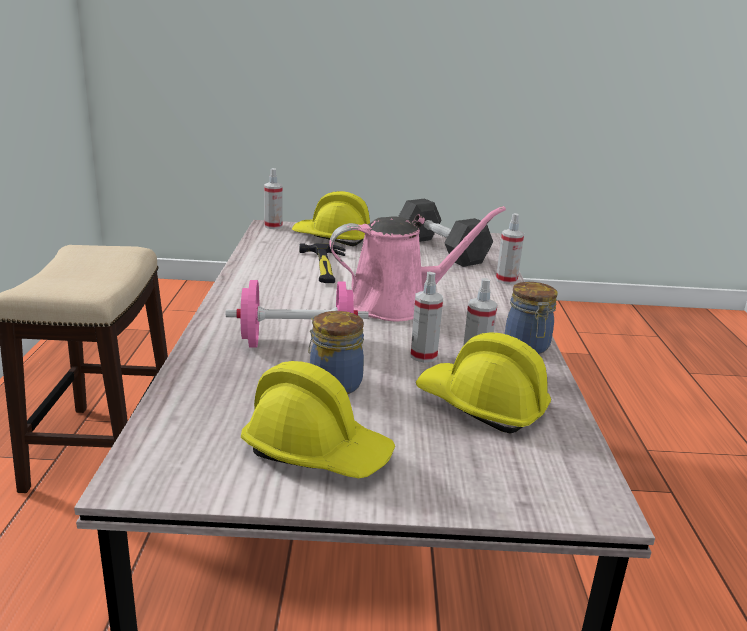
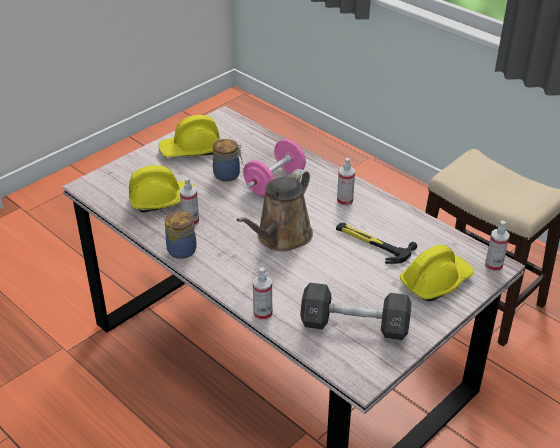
camera: 135 degrees right, 15 degrees up
pink watering can [329,206,506,321] -> brown watering can [237,169,313,251]
spray bottle [410,272,443,363] -> spray bottle moved to [337,158,355,206]

